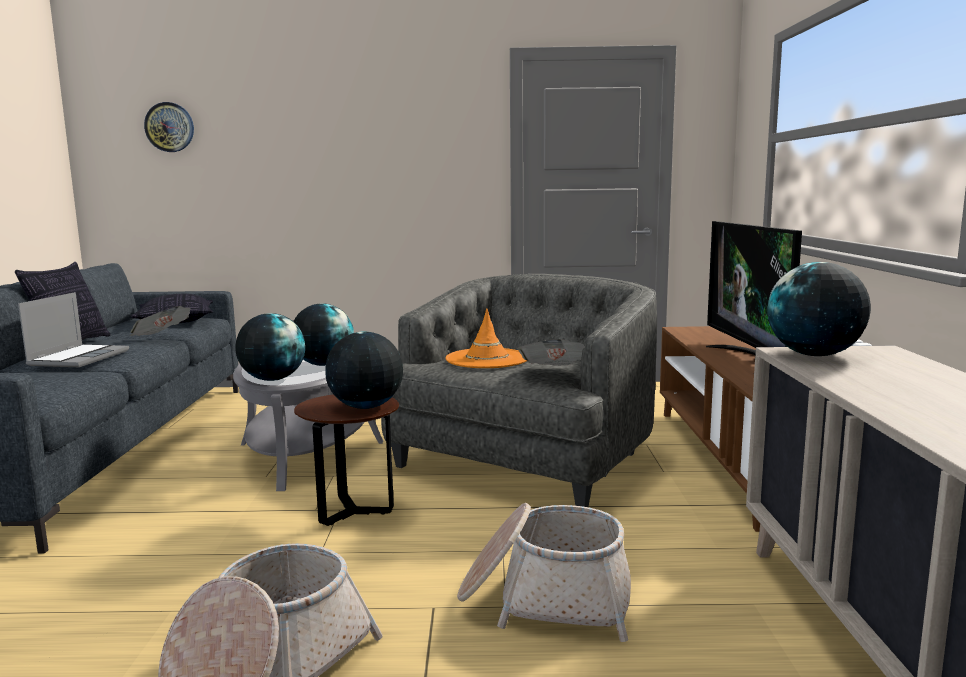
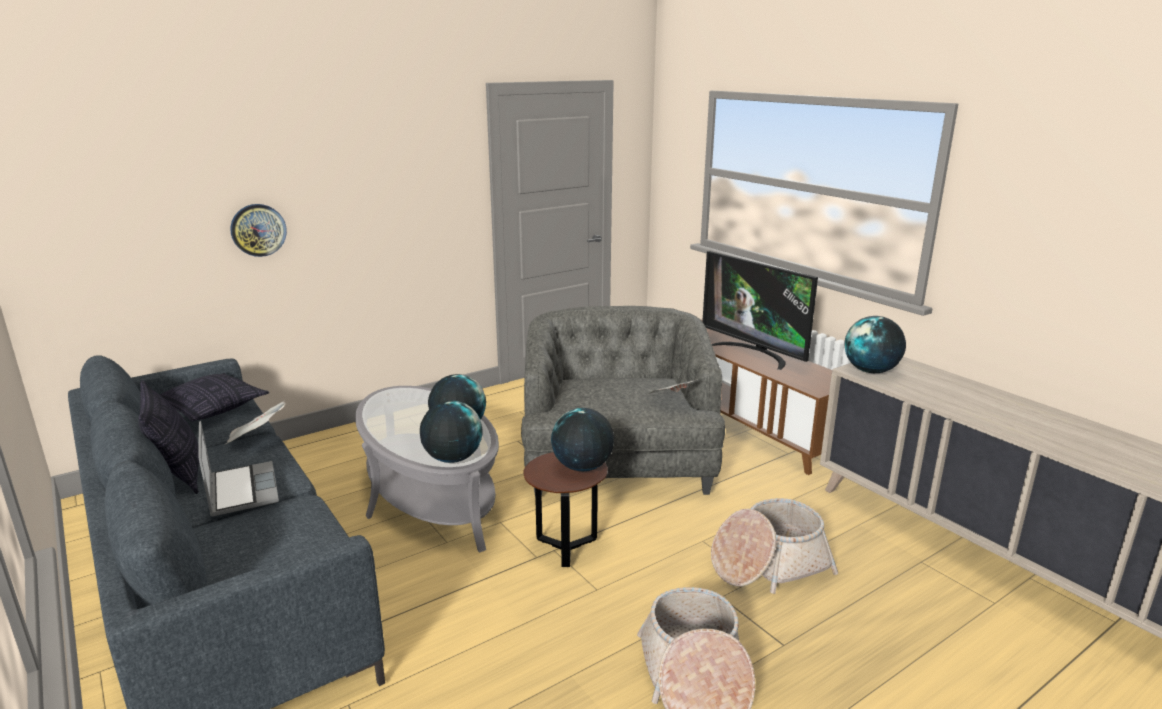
camera: 35 degrees left, 10 degrees up
wall clock [144,102,194,152] -> wall clock moved to [230,204,287,257]
orange hat [445,308,528,368] -> none

